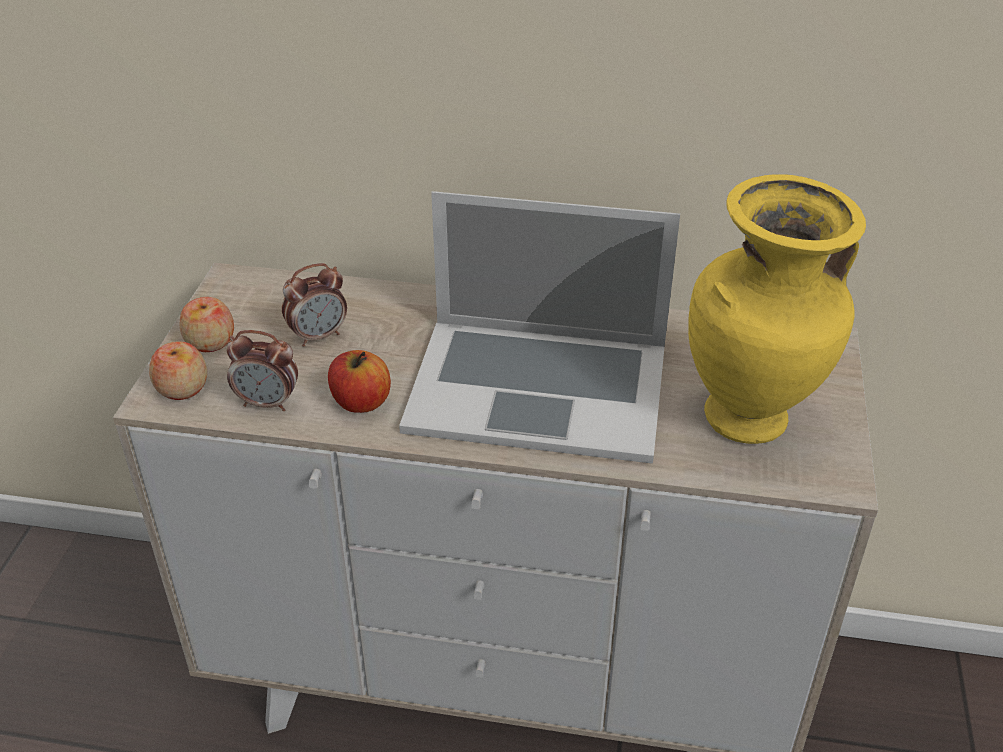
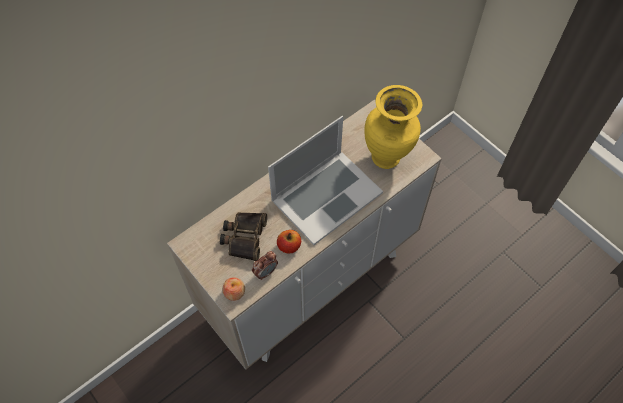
camera: 50 degrees left, 20 degrees up
apple [180,297,234,352] -> none
alarm clock [282,263,347,347] -> binoculars [220,212,267,261]

